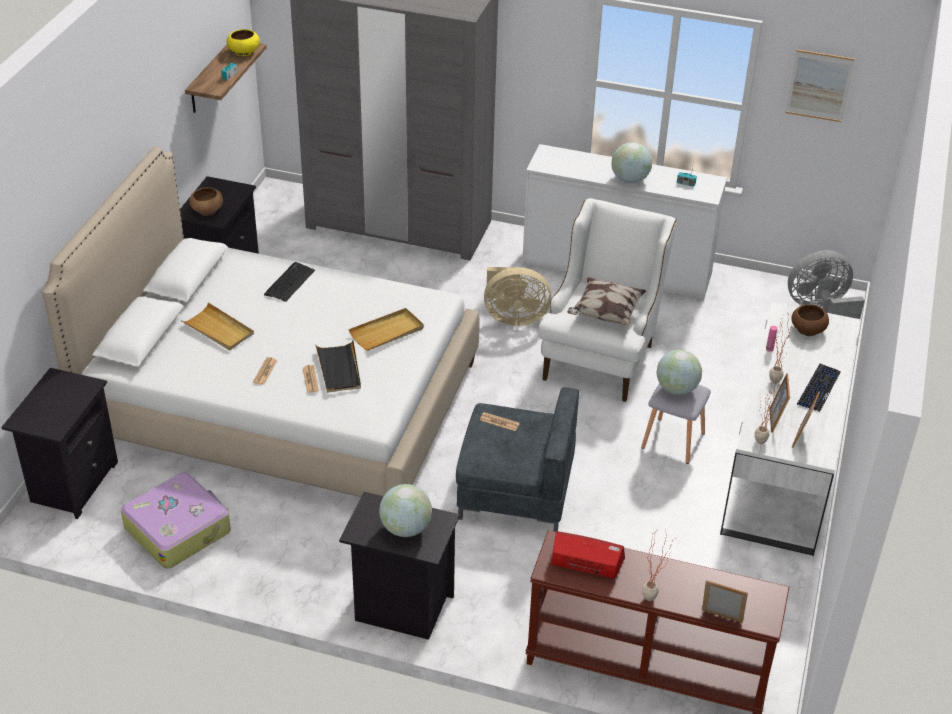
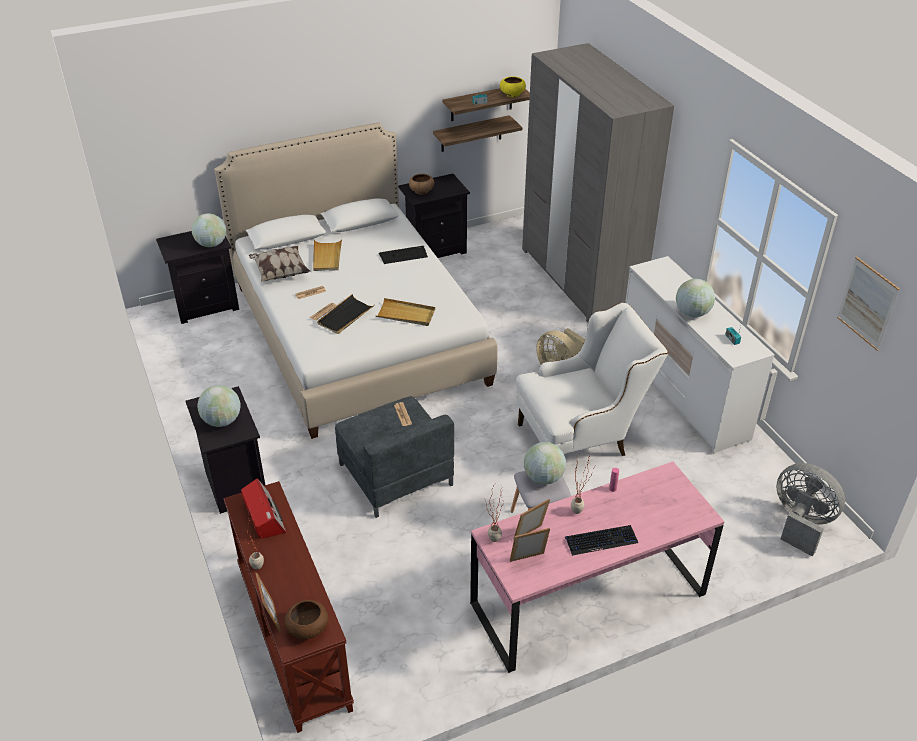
camera: 50 degrees right, 0 degrees up
suitcase [121,473,231,569] -> none
pillow [567,277,647,327] -> pillow moved to [249,246,311,282]
white desk [720,302,860,556] -> pink desk [470,462,724,673]
brown bowl [791,304,829,336] -> brown bowl moved to [285,600,328,639]
none -> globe [192,213,226,247]
none -> shelf [433,115,522,152]

